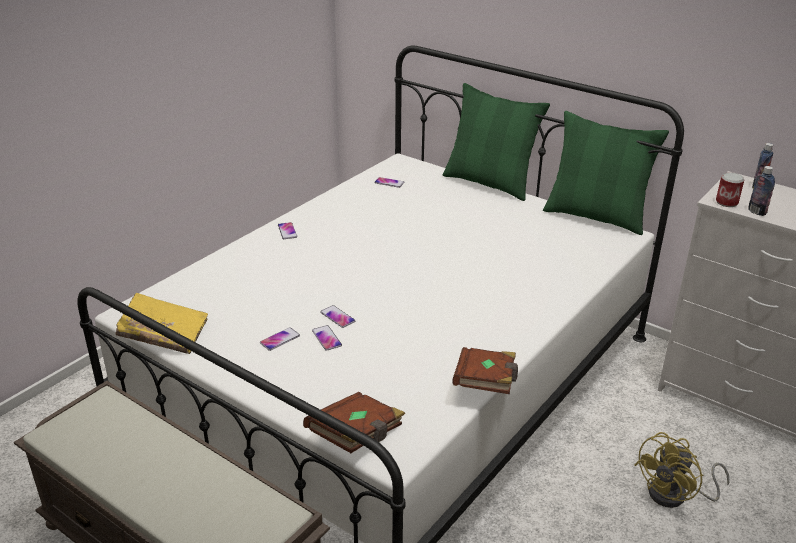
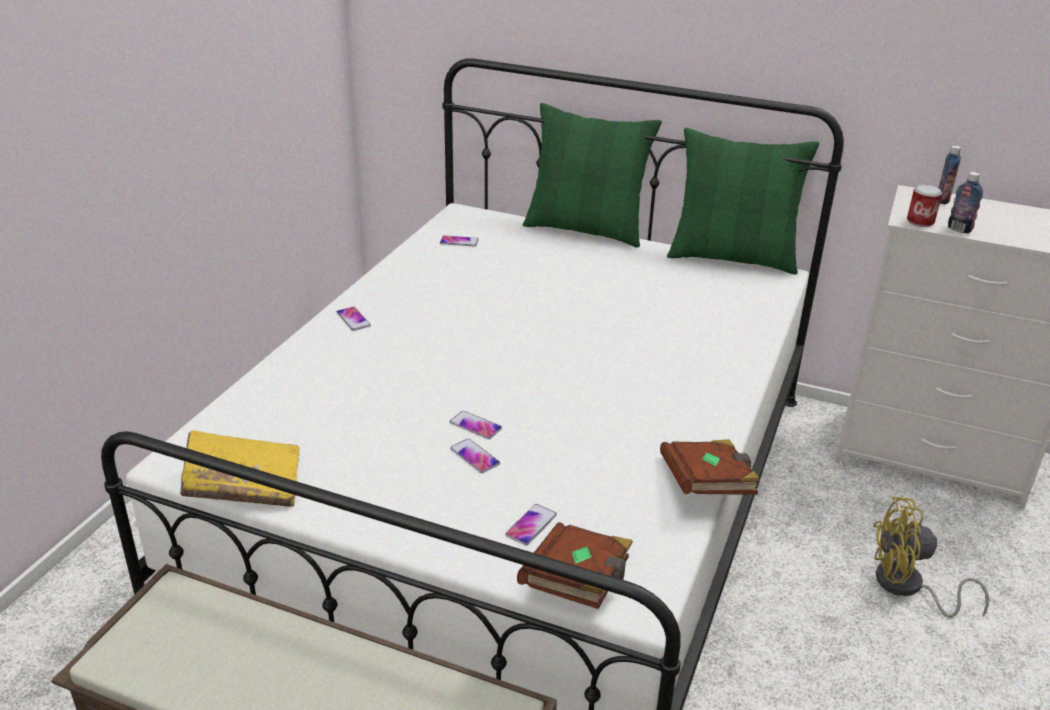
camera: 15 degrees left, 0 degrees up
phone [260,327,300,351] -> phone moved to [505,504,557,545]
yellow fan [634,432,729,508] -> yellow fan turned 60 degrees clockwise [873,496,989,618]

